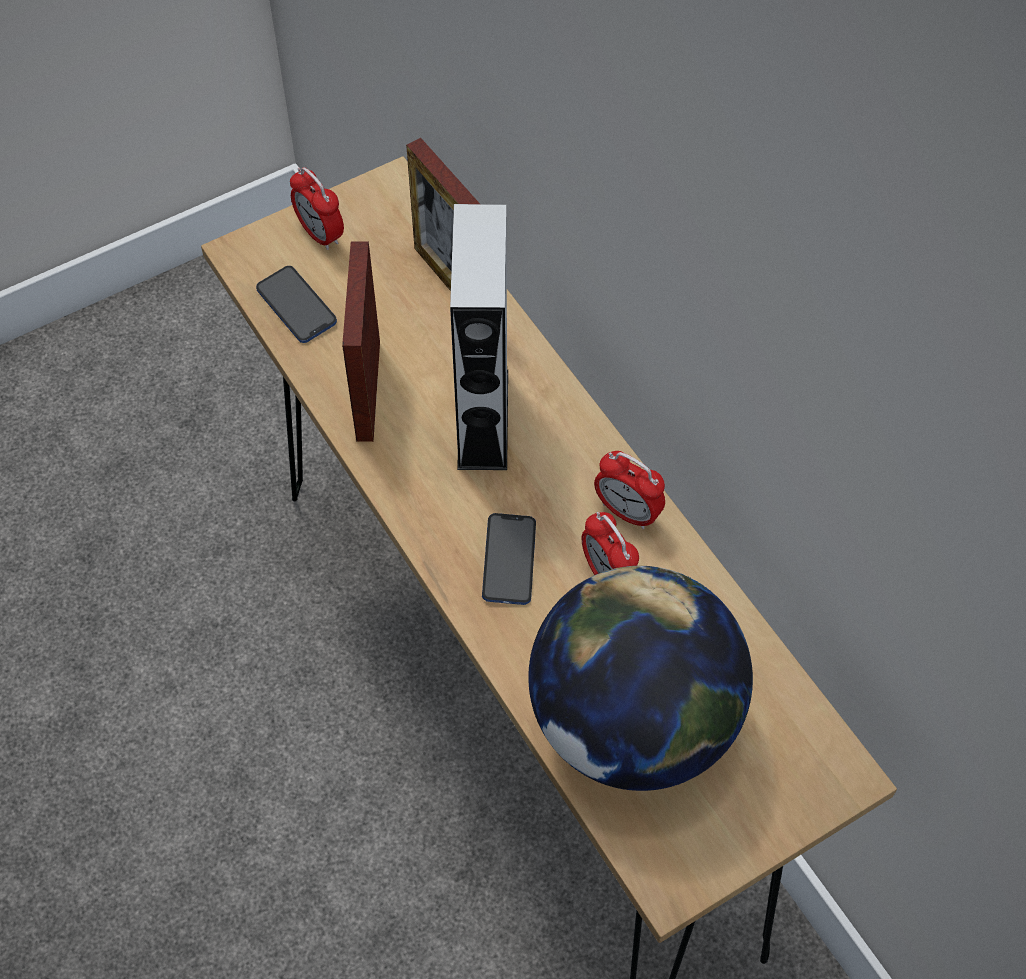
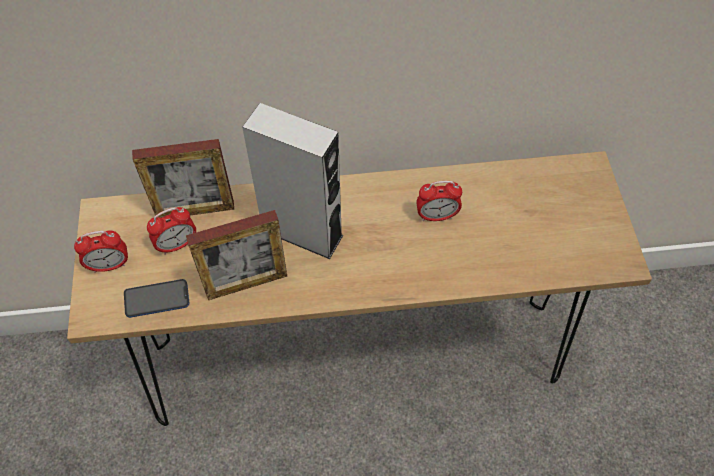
camera: 65 degrees left, 0 degrees up
picture frame [342,241,380,442] -> picture frame turned 45 degrees counterclockwise [186,210,287,300]
phone [482,513,536,605] -> none
globe [528,566,753,791] -> none
alarm clock [594,451,665,529] -> alarm clock moved to [147,207,196,255]

